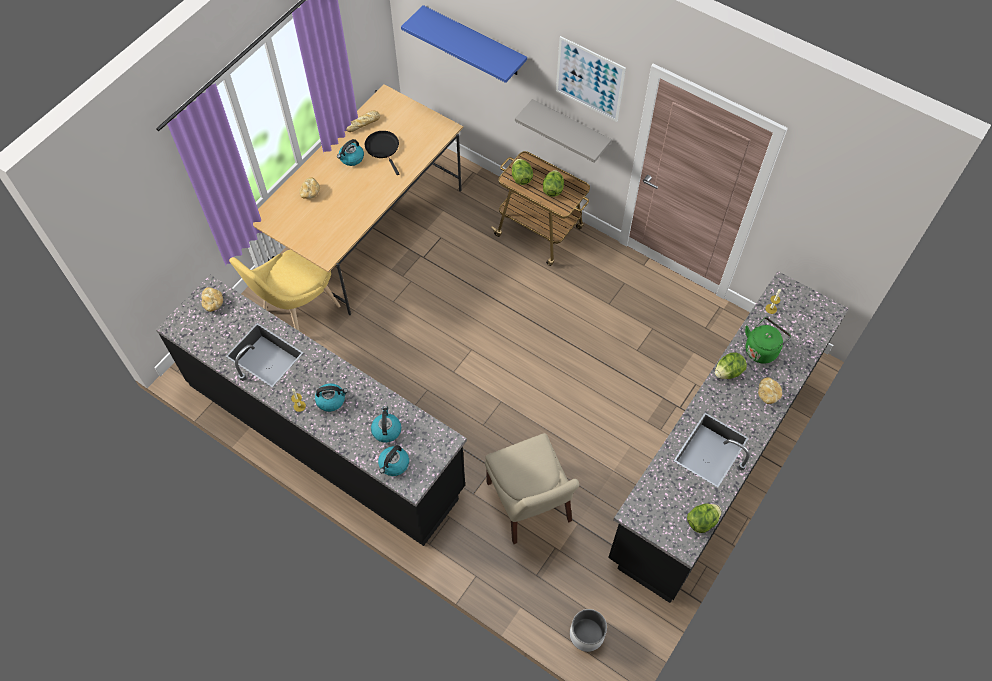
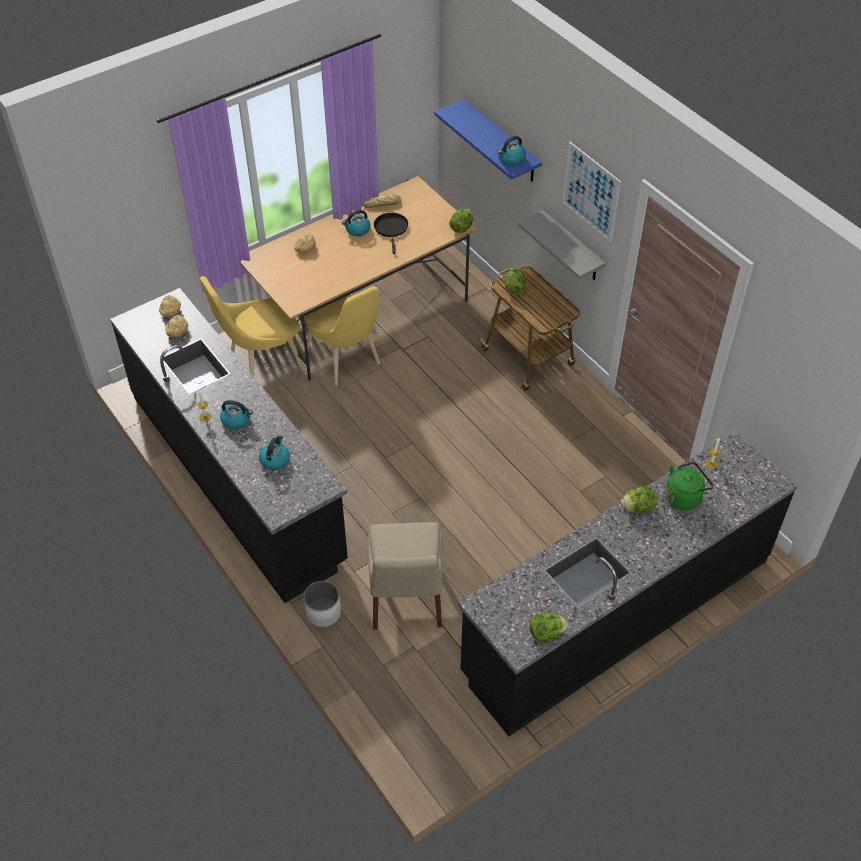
camera: 20 degrees right, 10 degrees down
kettle [378,445,409,476] -> kettle moved to [498,136,526,166]
lettuce [543,170,564,197] -> lettuce moved to [449,209,473,233]
white planter [570,609,607,652] -> white planter moved to [304,581,341,627]
bread [758,377,782,404] -> bread moved to [165,315,188,337]
none -> yellow chair [305,286,380,386]

